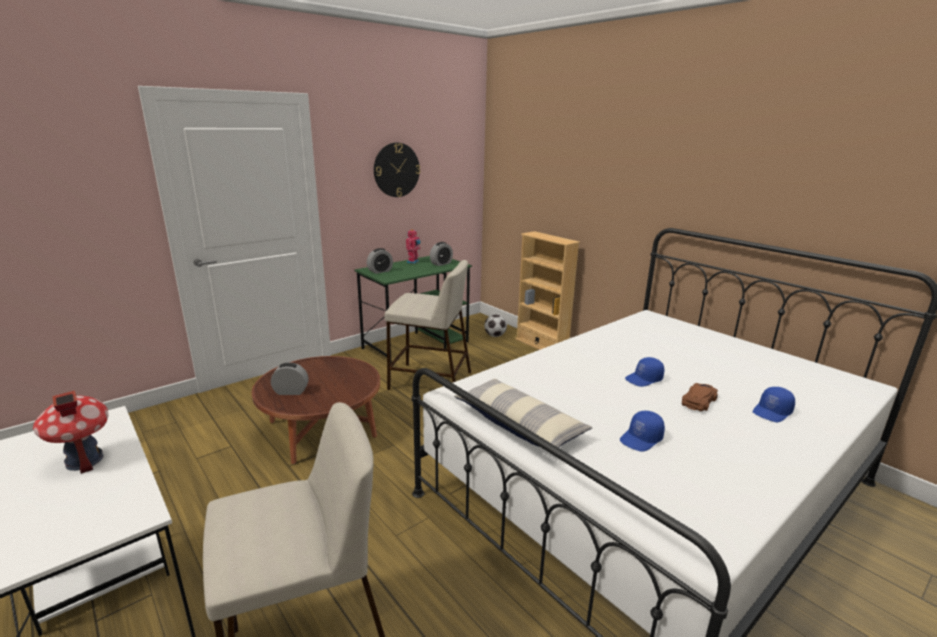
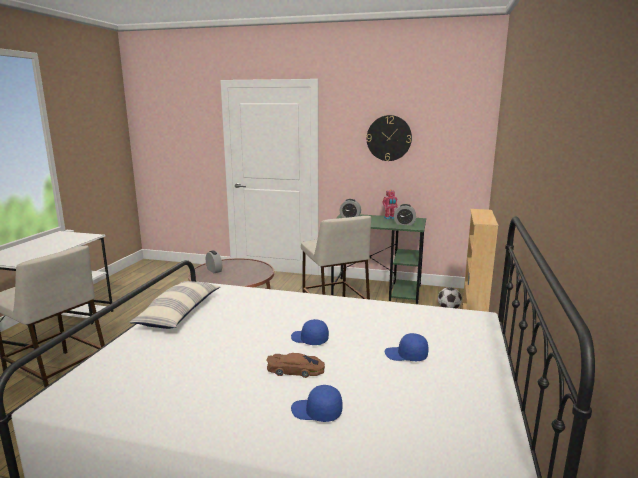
camera: 55 degrees right, 5 degrees down
toy house [33,391,109,474] -> none
blue cap [620,411,665,452] -> blue cap moved to [385,333,428,361]

